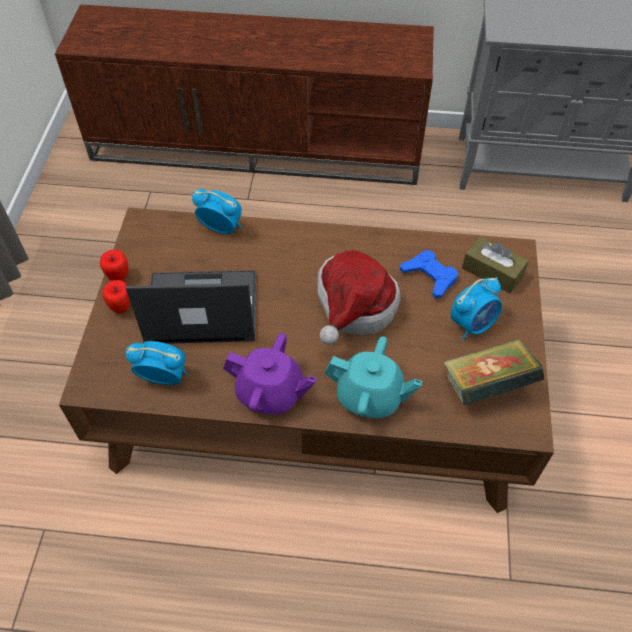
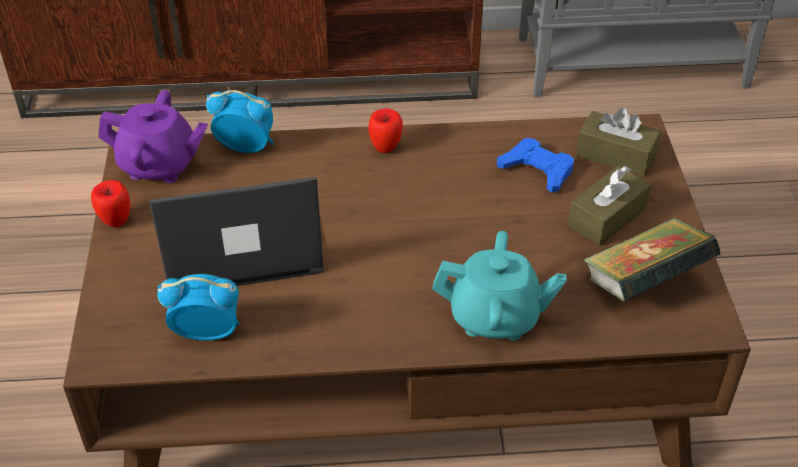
camera: 10 degrees left, 10 degrees down
apple [102,280,130,313] -> apple moved to [369,108,403,153]
purple teapot [223,333,316,414] -> purple teapot moved to [98,90,208,183]
hat [317,250,400,345] -> none
alarm clock [451,277,502,340] -> brown tissue box [568,166,651,246]

